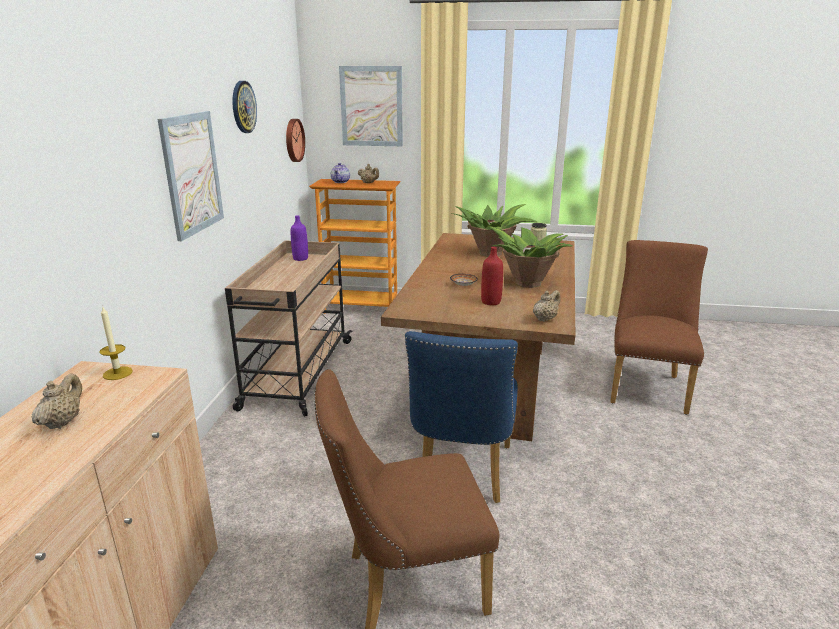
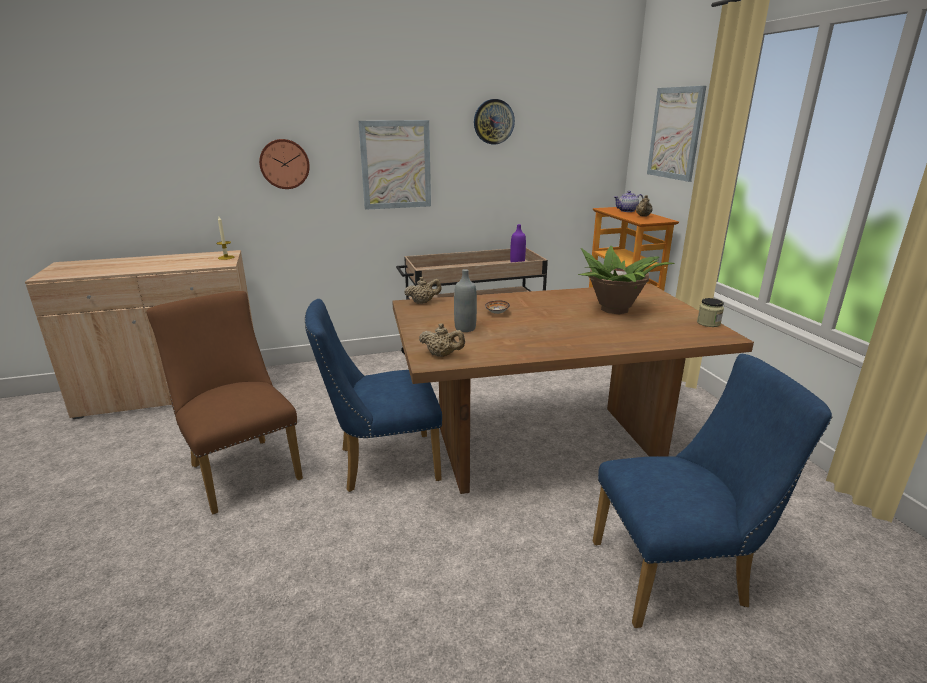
camera: 65 degrees right, 0 degrees up
beige teapot [32,374,82,429] -> beige teapot moved to [404,277,441,304]
wall clock [286,119,305,162] -> wall clock moved to [259,139,310,189]
red bottle [481,247,503,305] -> grey bottle [454,269,477,332]
potted plant [488,226,572,288] -> none
brown chair [610,240,708,415] -> blue chair [593,354,832,628]

